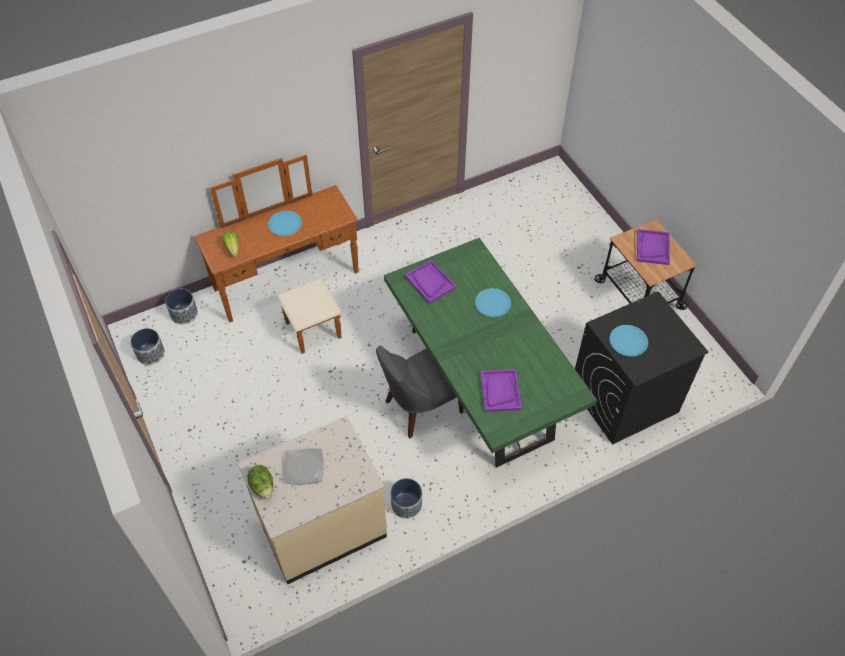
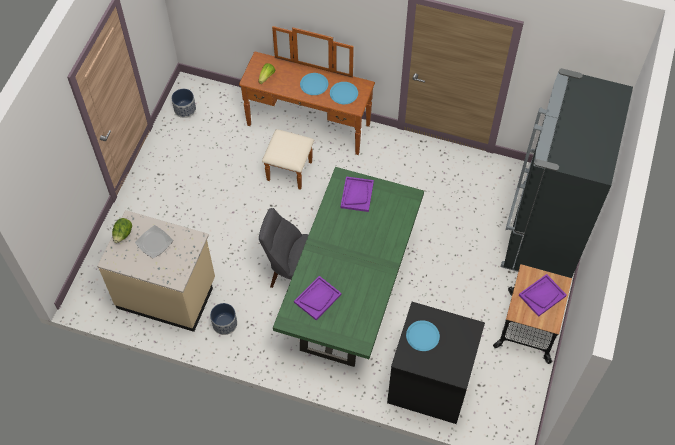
camera: 45 degrees right, 5 degrees up
planter [165,289,198,324] -> none
blue plate [475,288,511,317] -> blue plate moved to [330,82,358,104]
none -> black fridge [501,68,633,278]

